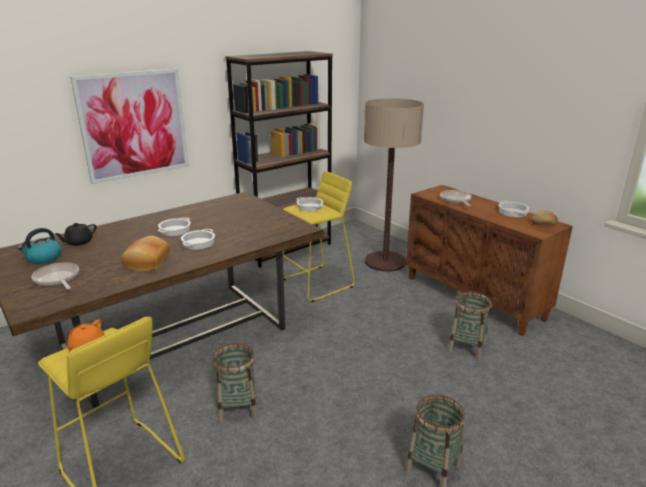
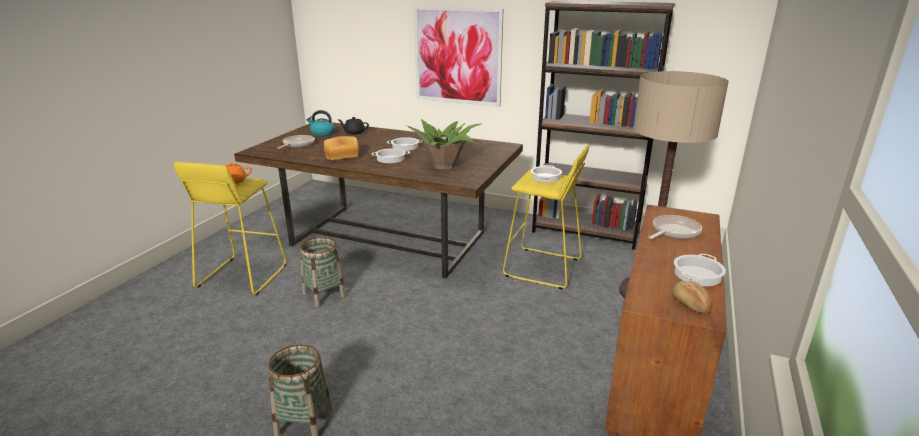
camera: 60 degrees right, 0 degrees up
basket [448,291,492,360] -> none
none -> potted plant [407,119,482,170]

